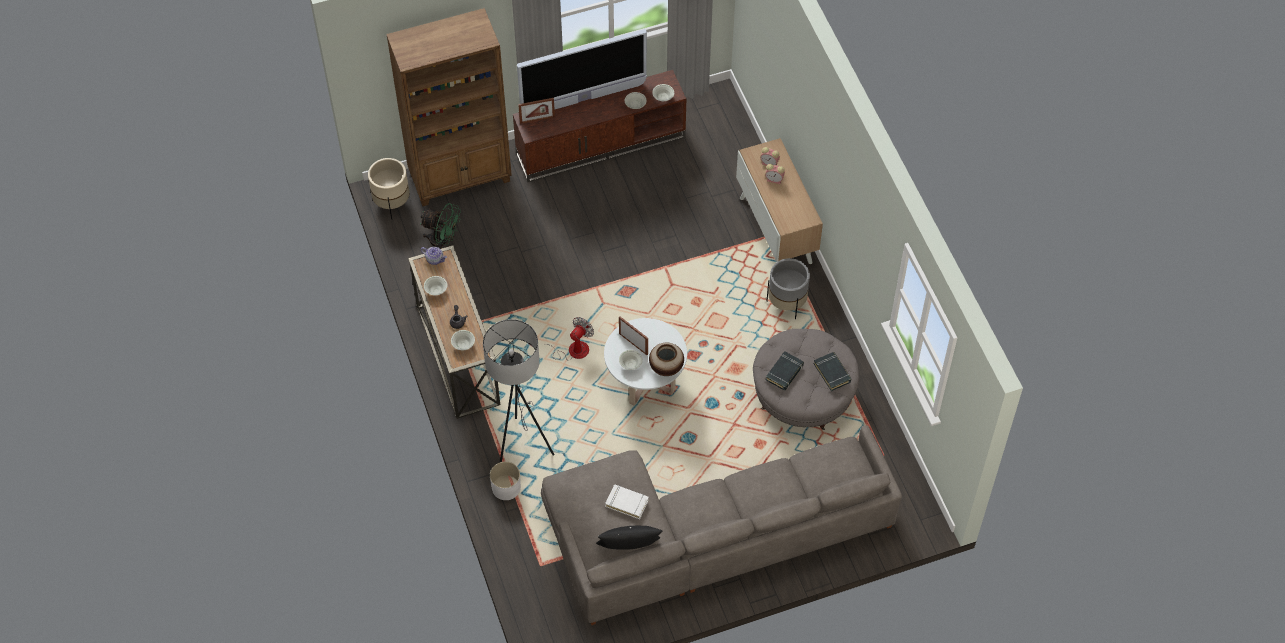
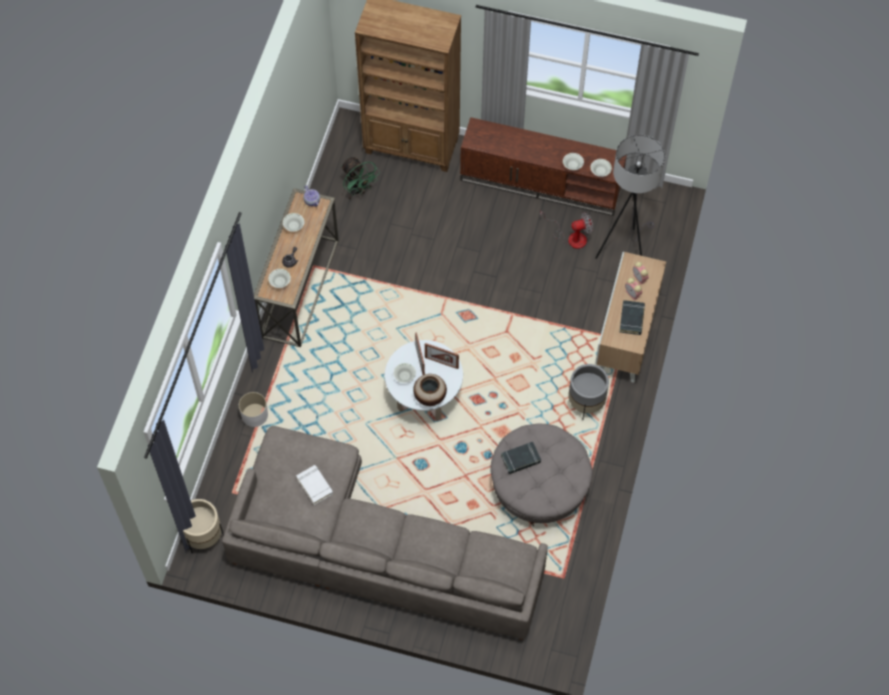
camera: 35 degrees right, 5 degrees up
beige planter [368,158,410,220] -> beige planter moved to [183,499,224,553]
grey floor lamp [483,319,555,462] -> grey floor lamp moved to [595,135,665,259]
television [517,29,647,109] -> none
picture frame [518,98,555,124] -> picture frame moved to [425,343,459,369]
fan [529,317,594,361] -> fan moved to [540,210,593,249]
black pillow [596,526,662,550] -> none
black book [814,352,851,391] -> black book moved to [620,300,645,335]

